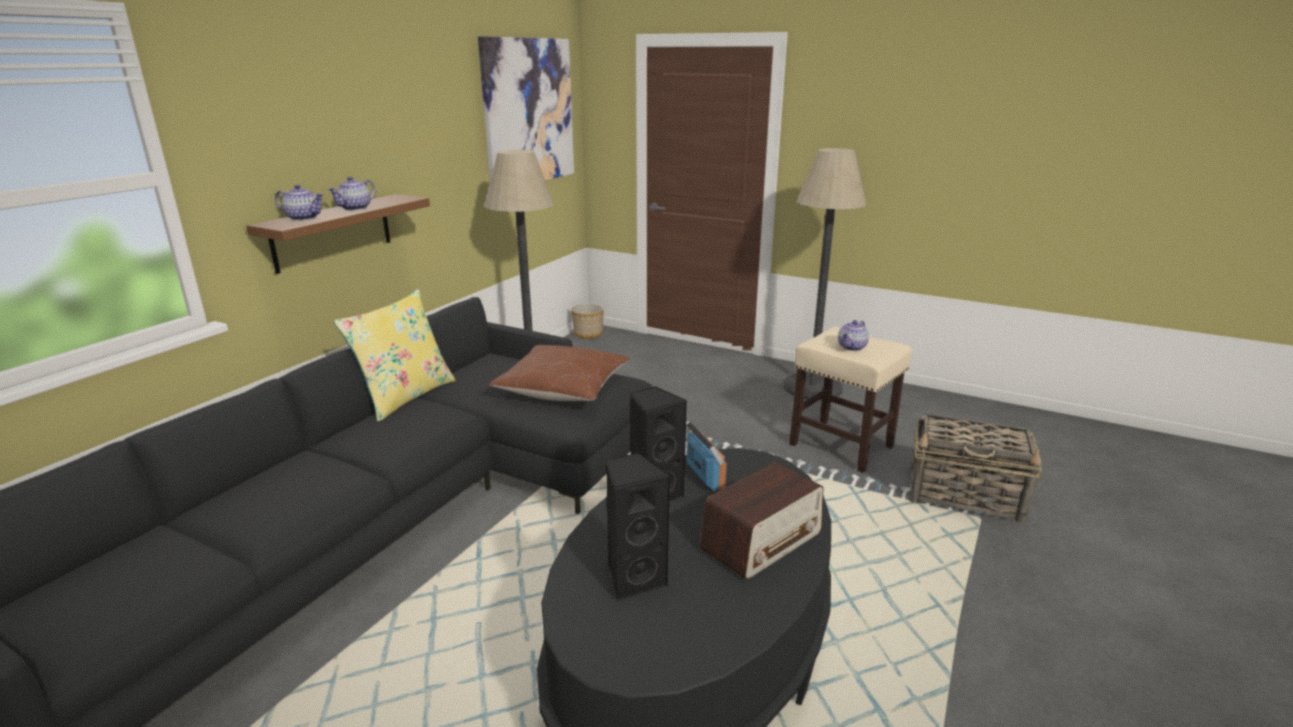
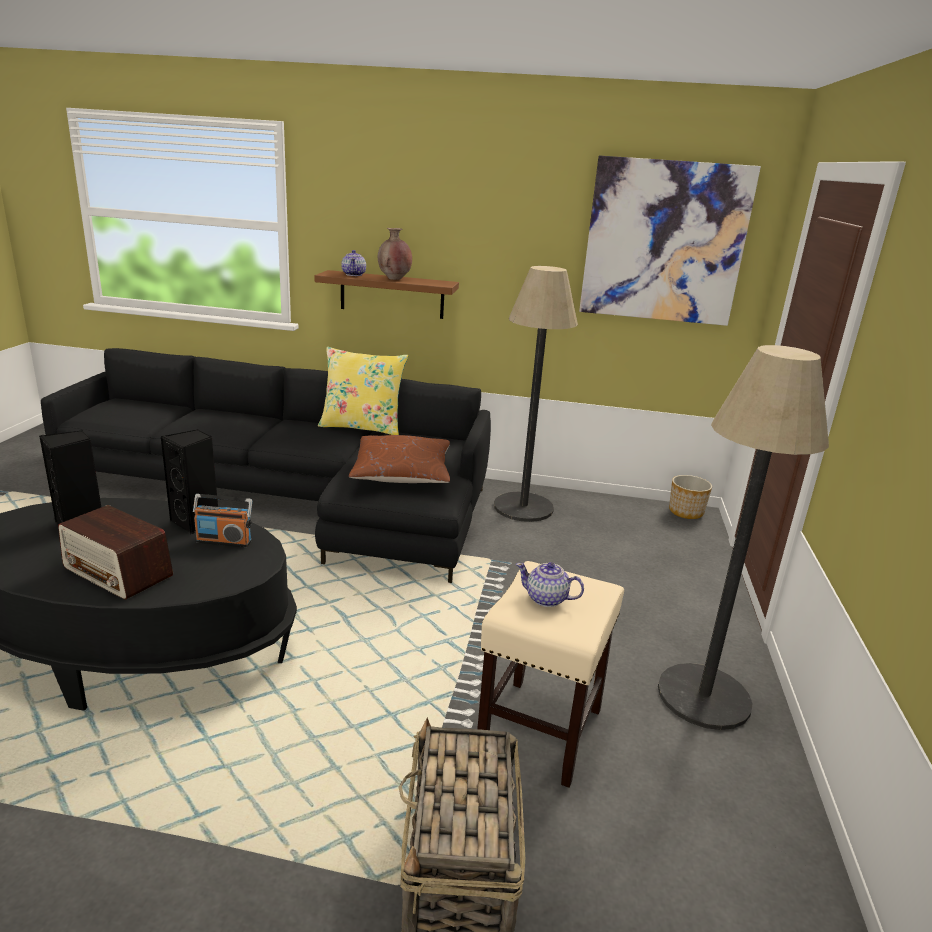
camera: 70 degrees right, 0 degrees up
teapot [328,176,376,210] -> brown vase [378,228,412,280]
radio [686,420,727,494] -> radio turned 45 degrees clockwise [193,494,252,547]

